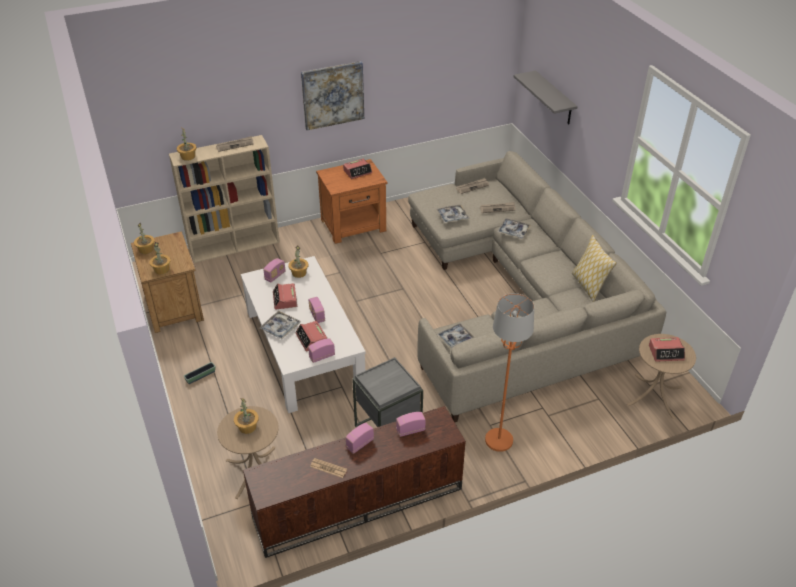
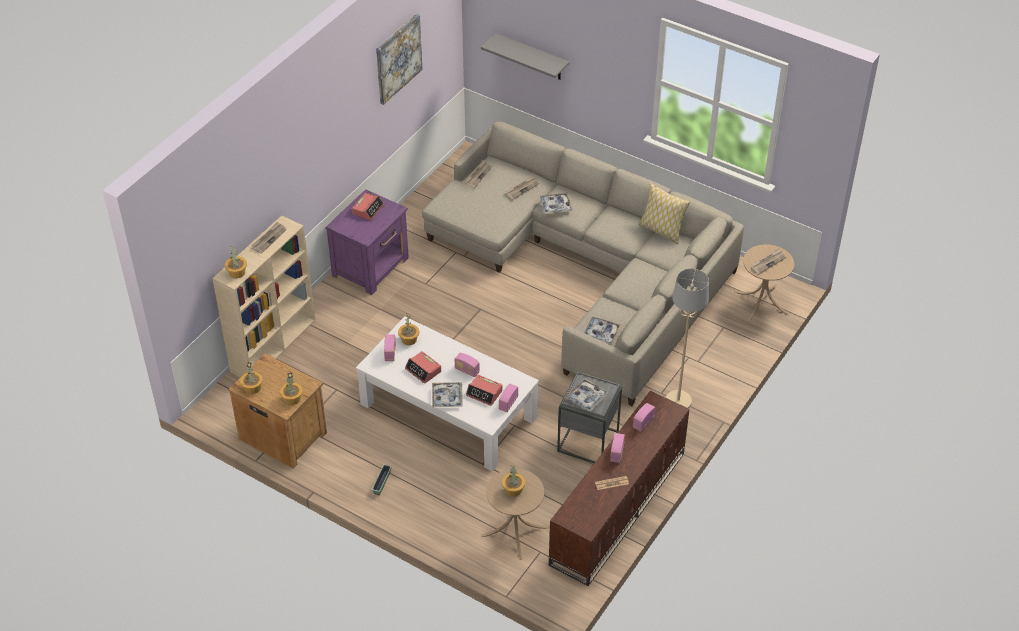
camera: 35 degrees left, 5 degrees up
picture [301,61,364,130] -> picture moved to [376,14,423,105]
orange nightstand [316,159,388,244] -> purple nightstand [325,189,409,295]
tray [437,205,469,223] -> tray moved to [565,378,608,411]
orange floor lamp [485,293,534,452] -> beige floor lamp [666,268,709,408]
alarm clock [649,337,685,362] -> newspaper [751,248,786,275]

